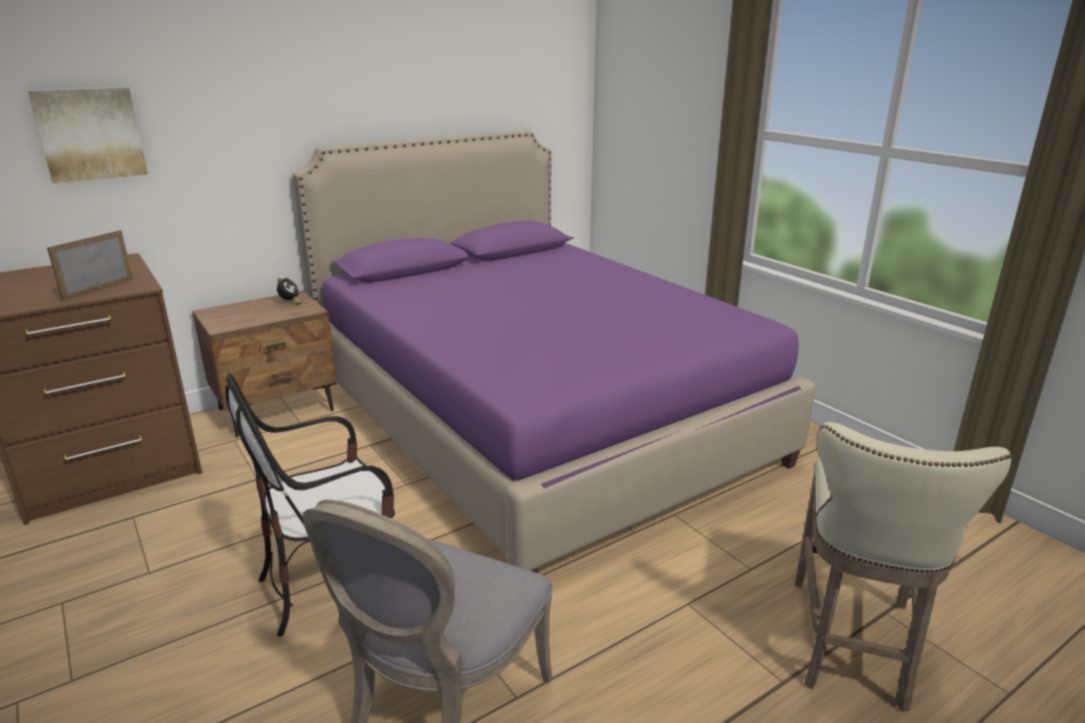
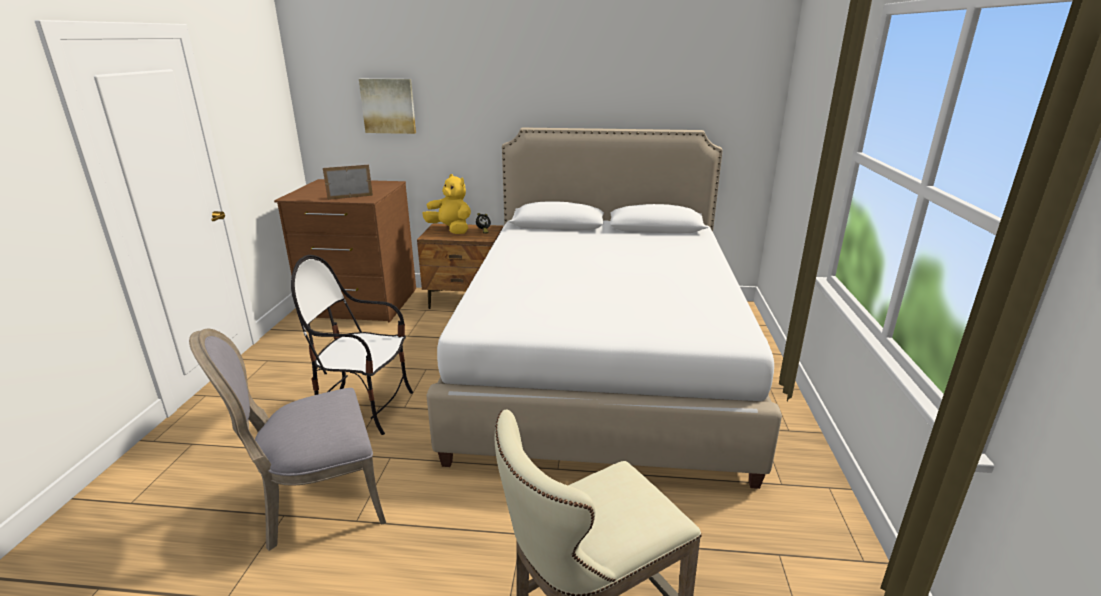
camera: 40 degrees right, 0 degrees up
purple bed [292,130,816,573] -> white bed [426,127,782,489]
none -> yellow plush toy [422,174,471,234]

